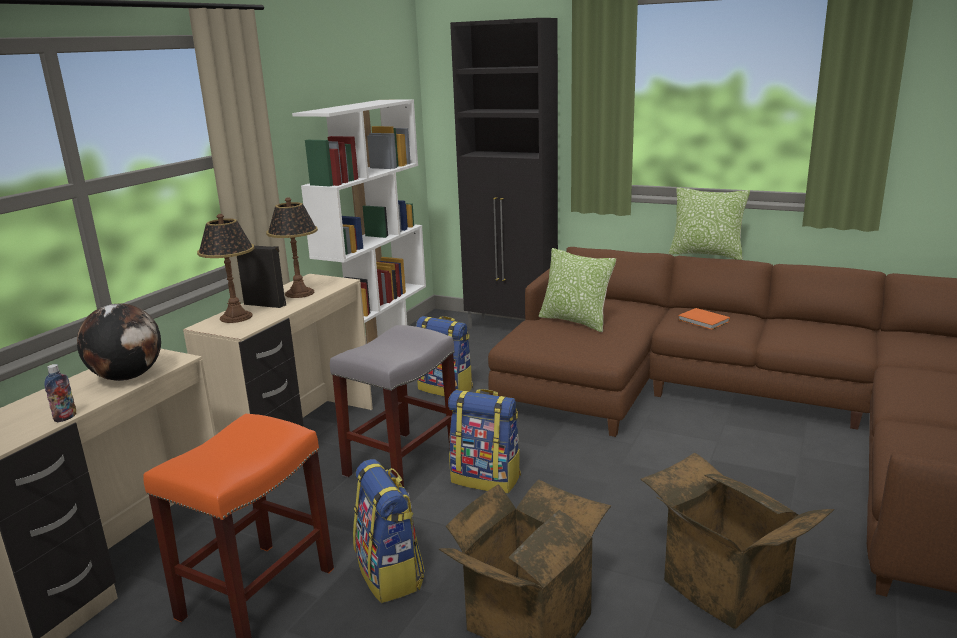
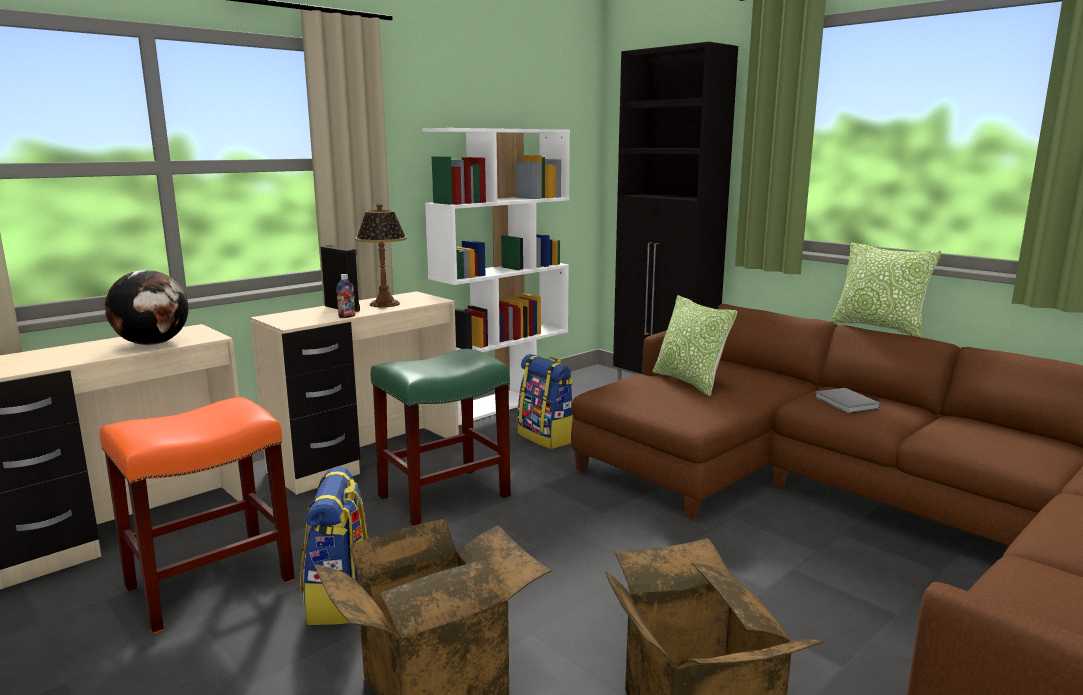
camera: 20 degrees right, 5 degrees down
bottle [44,364,77,423] -> bottle moved to [337,274,355,318]
table lamp [197,214,255,323] -> none
grey stool [330,325,456,487] -> green stool [371,349,511,526]
backpack [448,389,521,494] -> none
orange book [678,308,730,330] -> grey book [815,388,880,413]

